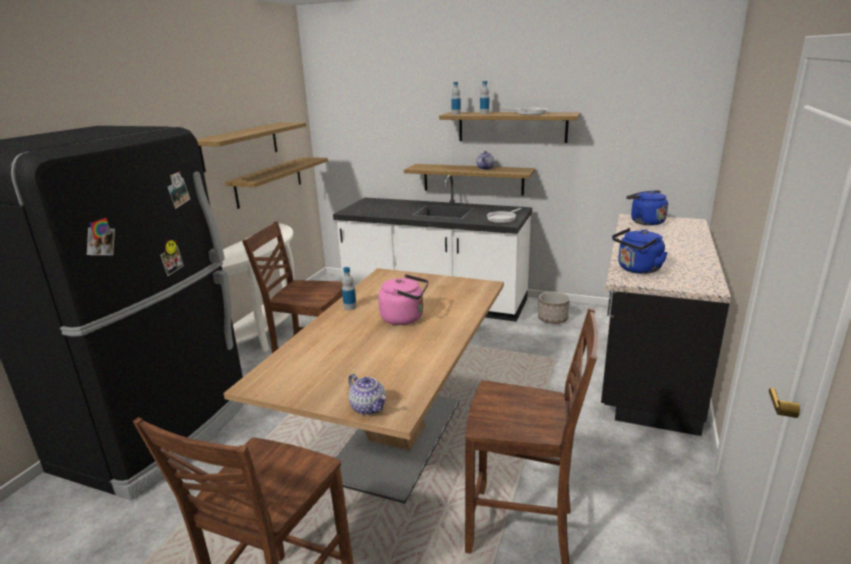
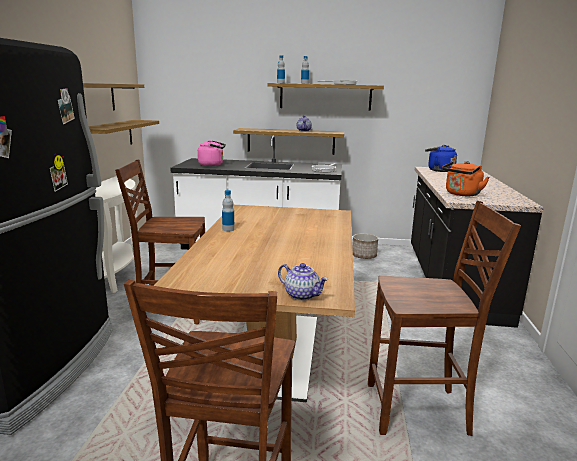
camera: 15 degrees left, 5 degrees down
pink kettle [378,274,429,325] -> pink kettle moved to [198,140,226,166]
blue kettle [612,228,668,274] -> orange kettle [442,161,489,196]

